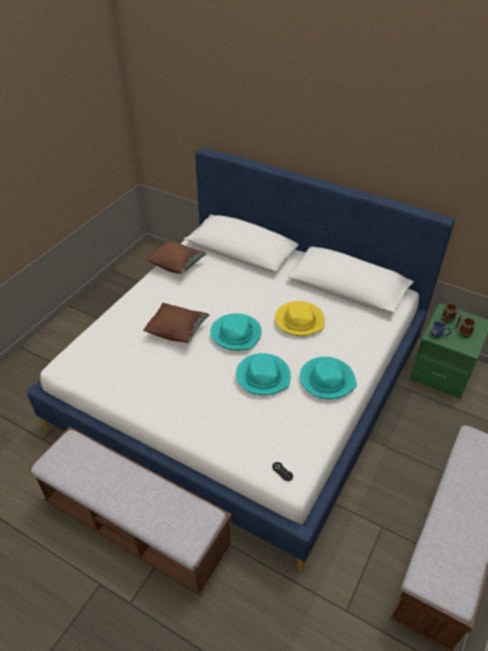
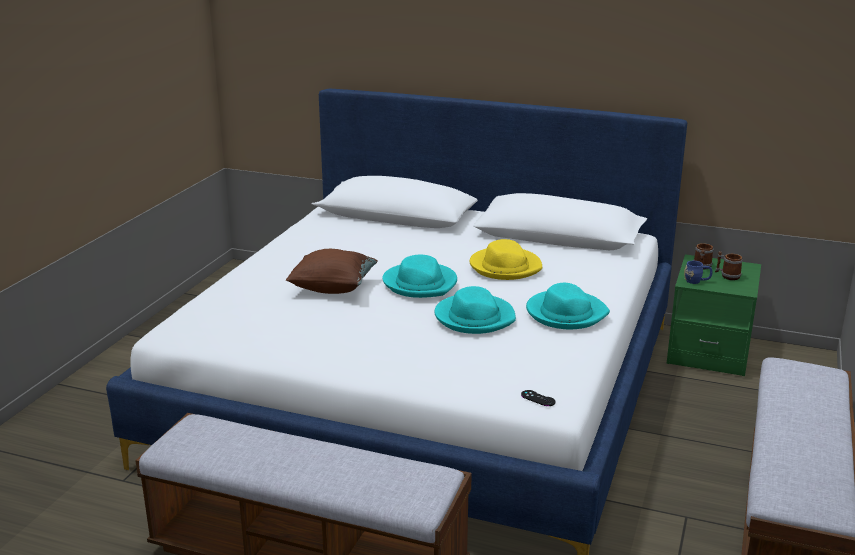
camera: 10 degrees left, 20 degrees down
brown pillow [146,241,206,274] -> none

